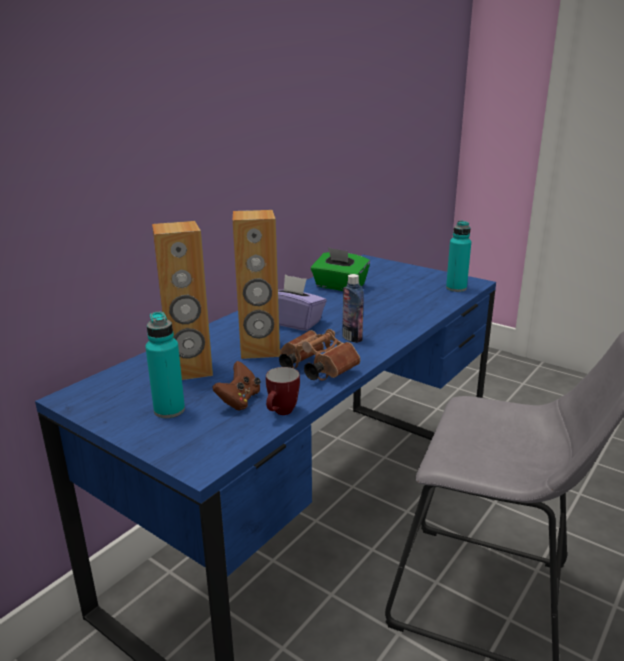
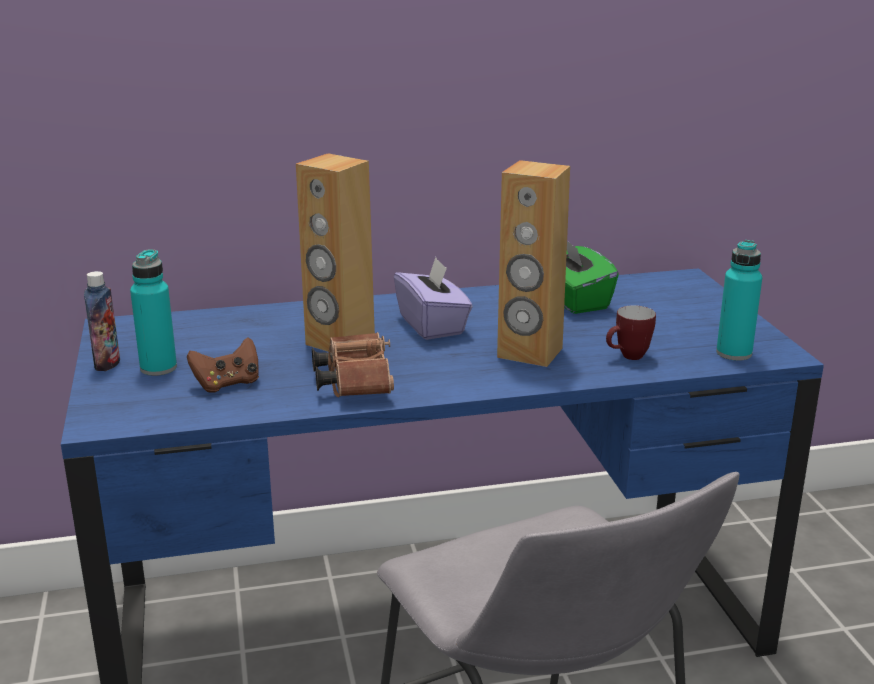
camera: 40 degrees right, 0 degrees up
brown speaker [152,221,213,380] -> brown speaker moved to [497,160,570,367]
mug [266,367,300,415] -> mug moved to [606,305,656,360]
bottle [342,274,364,343] -> bottle moved to [84,271,120,371]

